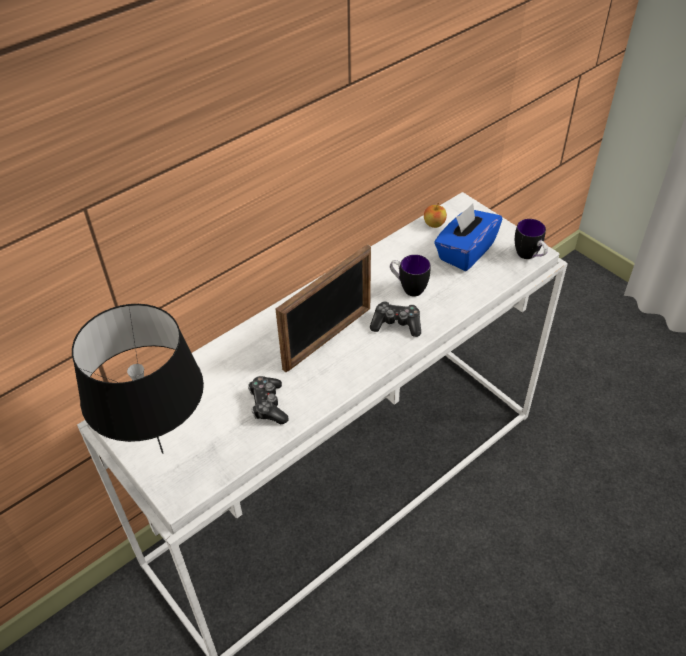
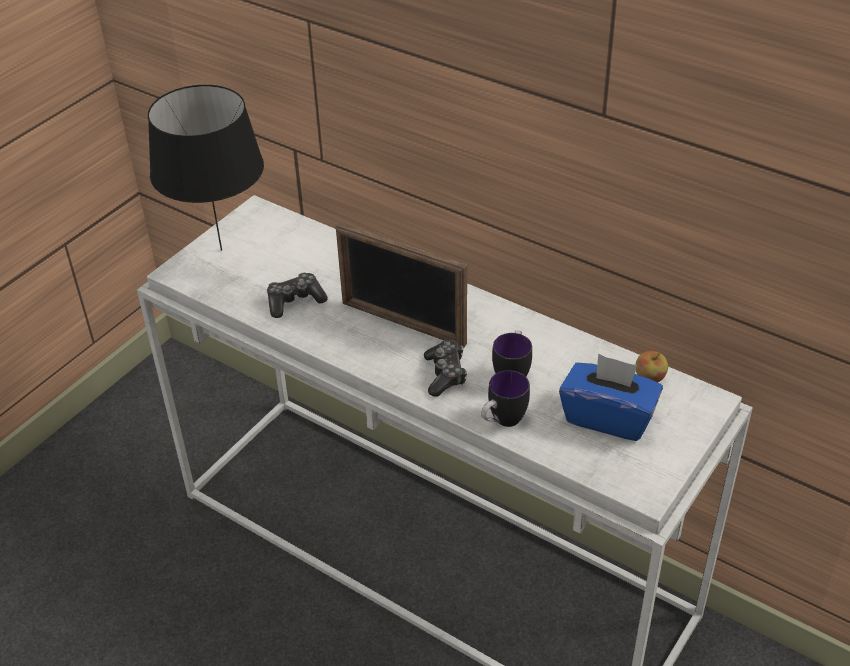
camera: 75 degrees right, 5 degrees down
mug [515,219,548,259] -> mug moved to [481,370,530,427]

